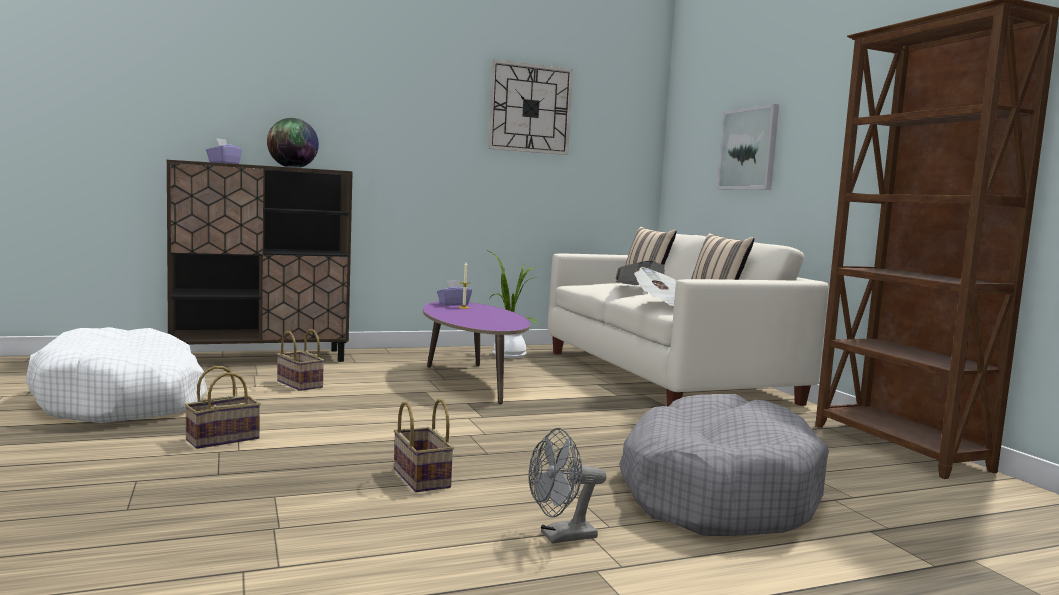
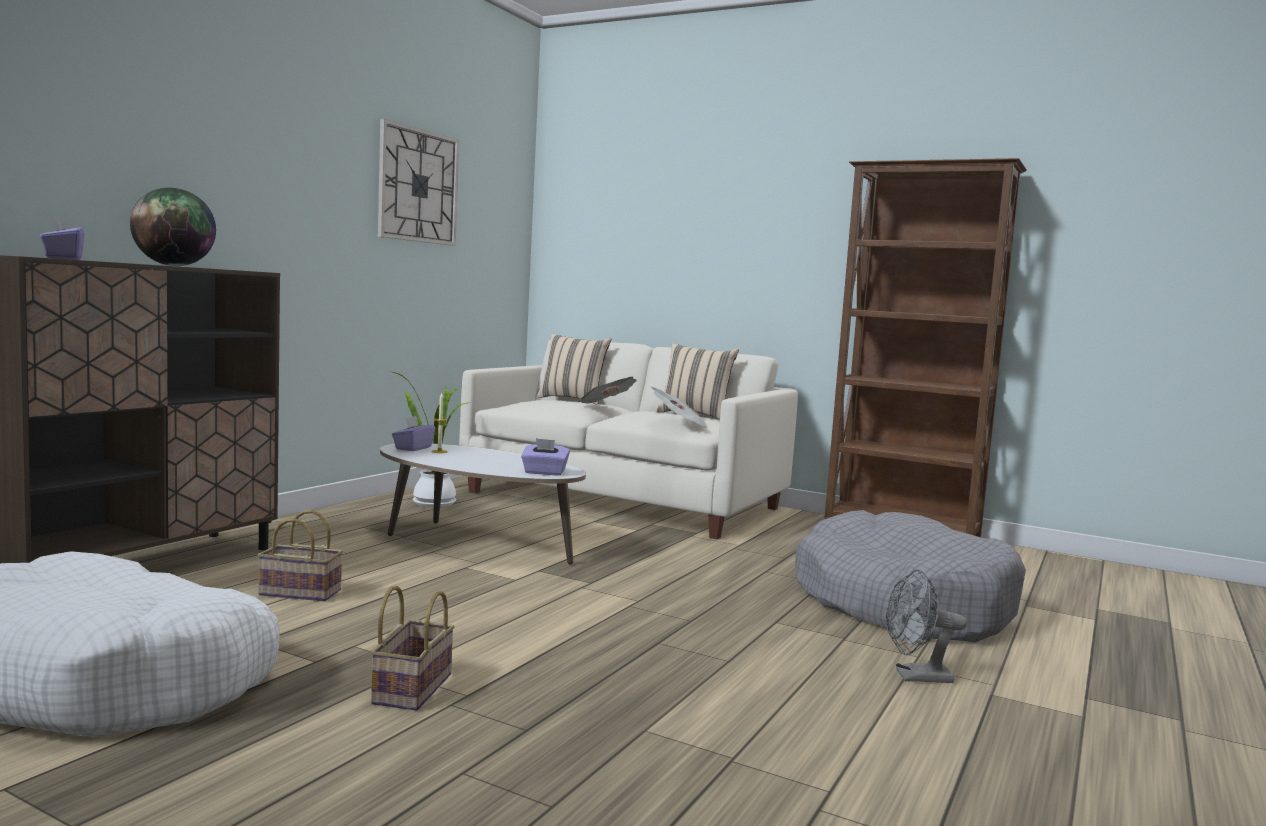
camera: 40 degrees left, 0 degrees up
basket [394,399,454,492] -> none
purple coffee table [423,302,530,404] -> white coffee table [380,444,586,565]
grey fan [529,428,606,544] -> grey fan turned 60 degrees clockwise [886,570,967,683]
picture [717,104,779,190] -> none
none -> purple tissue box [521,438,570,475]

